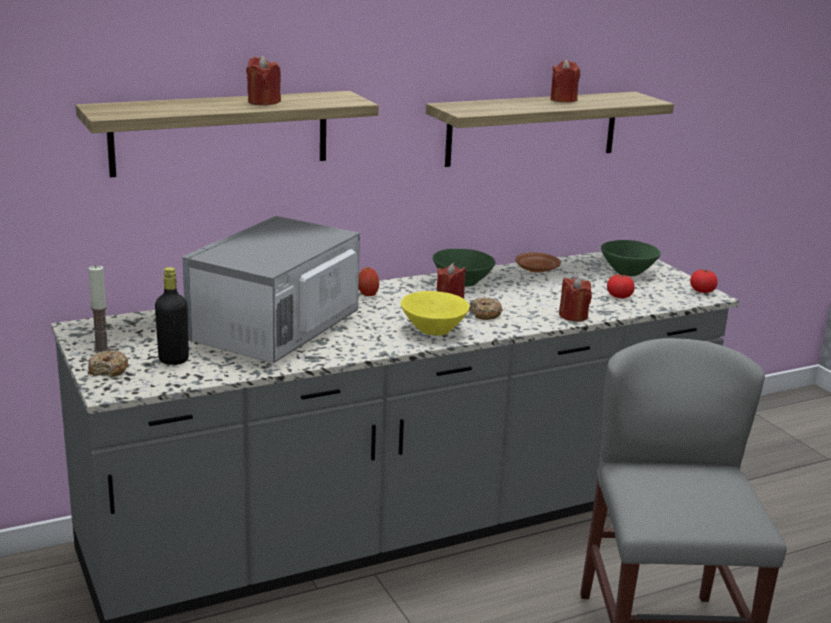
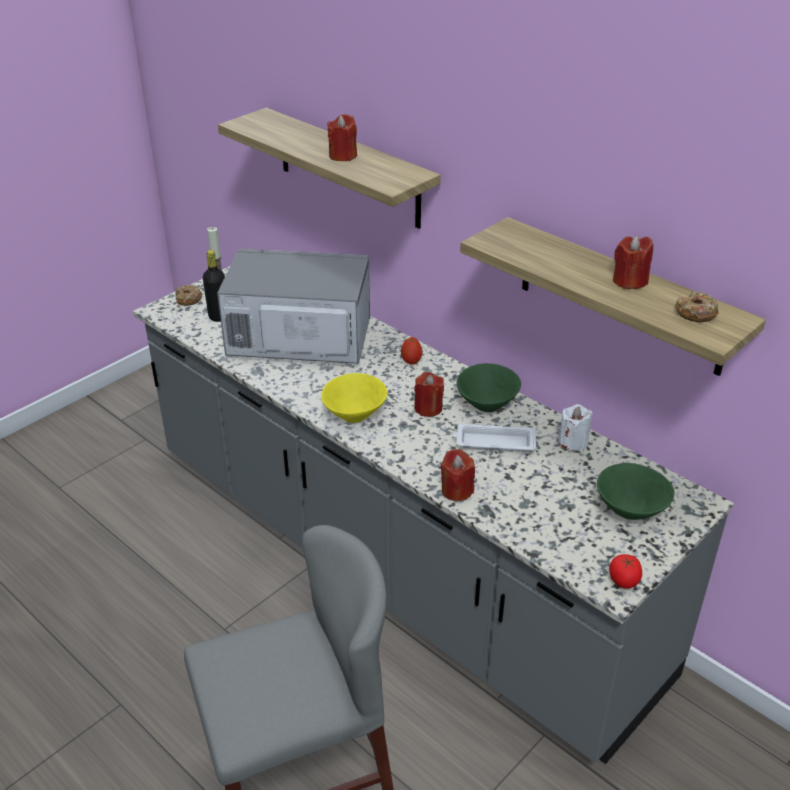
camera: 70 degrees right, 15 degrees up
donut [469,298,503,320] -> donut moved to [675,291,719,322]
brown plate [515,252,561,273] -> white candle [559,404,593,451]
tomato [607,274,635,298] -> none
none -> white tray [453,424,536,452]

